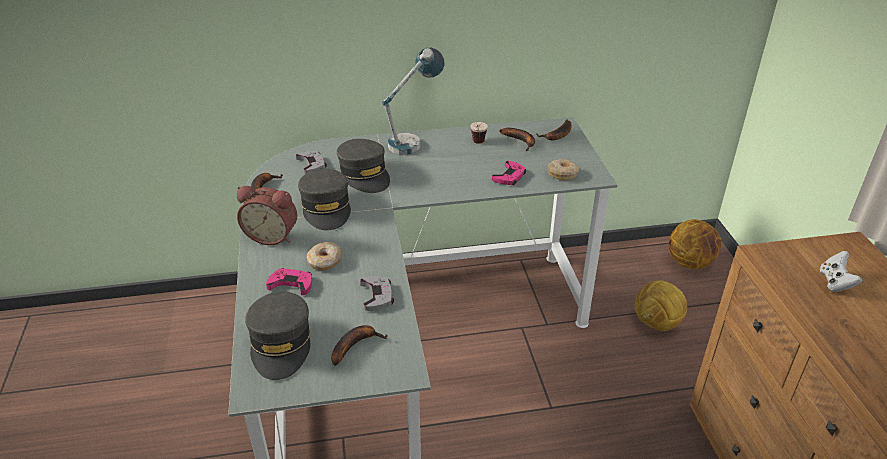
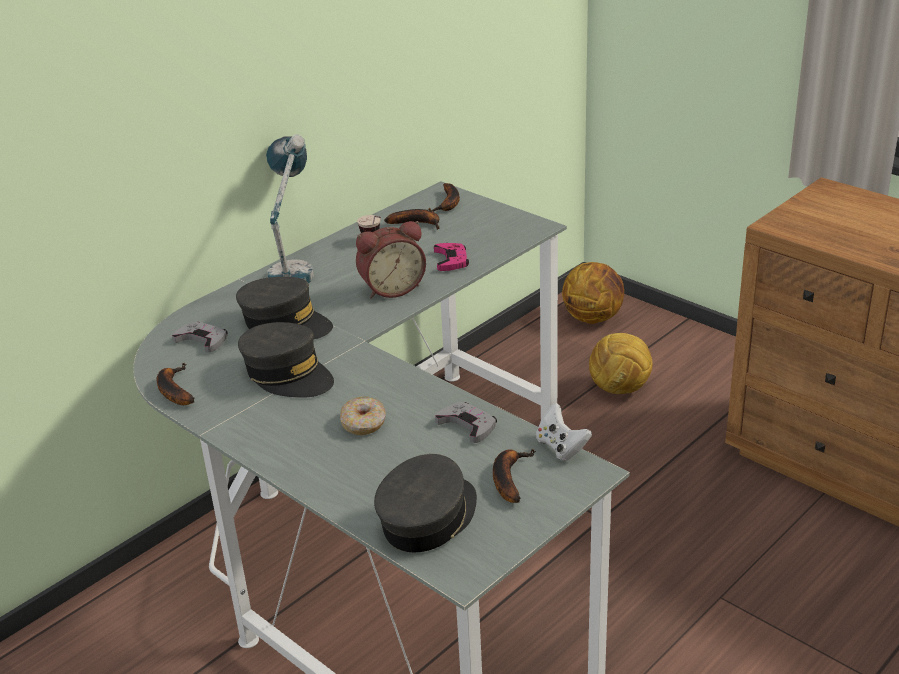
camera: 35 degrees left, 5 degrees down
alarm clock [237,186,297,245] -> alarm clock moved to [356,221,426,298]
grey cap [245,292,310,380] -> grey cap turned 105 degrees counterclockwise [374,454,477,552]
pink game controller [266,268,312,295] -> none
donut [548,159,579,180] -> none
white game controller [820,251,863,292] -> white game controller moved to [536,403,592,461]

